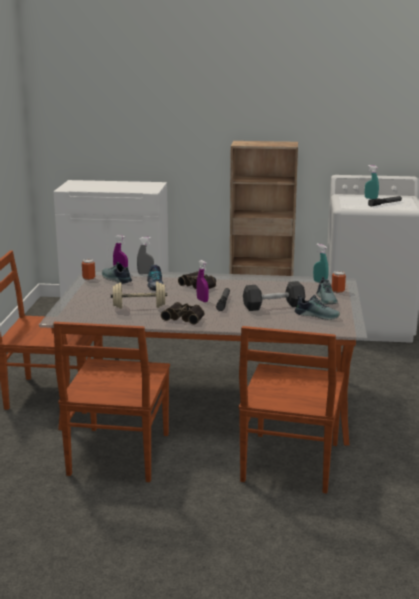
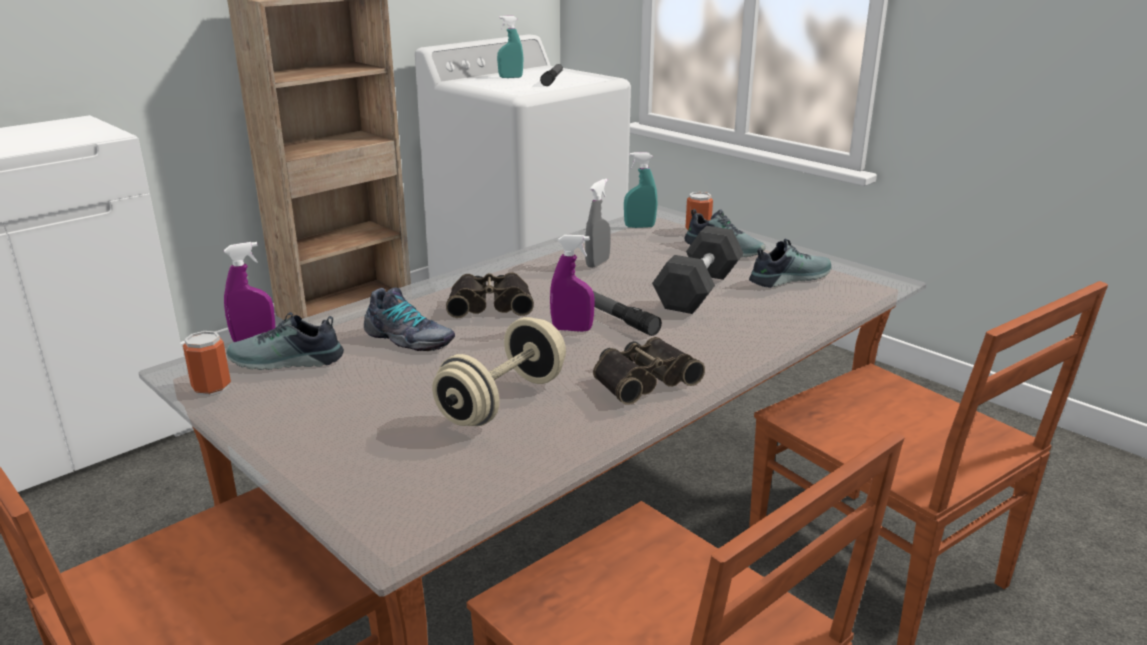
camera: 50 degrees left, 5 degrees up
grey spray bottle [137,237,154,274] -> grey spray bottle moved to [585,179,611,268]

